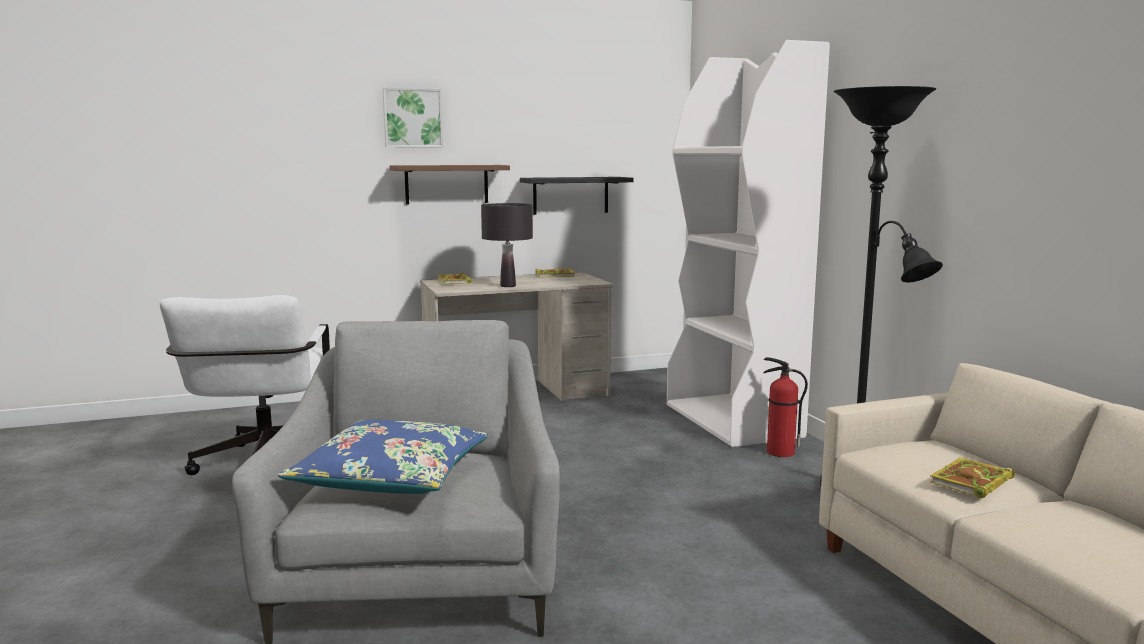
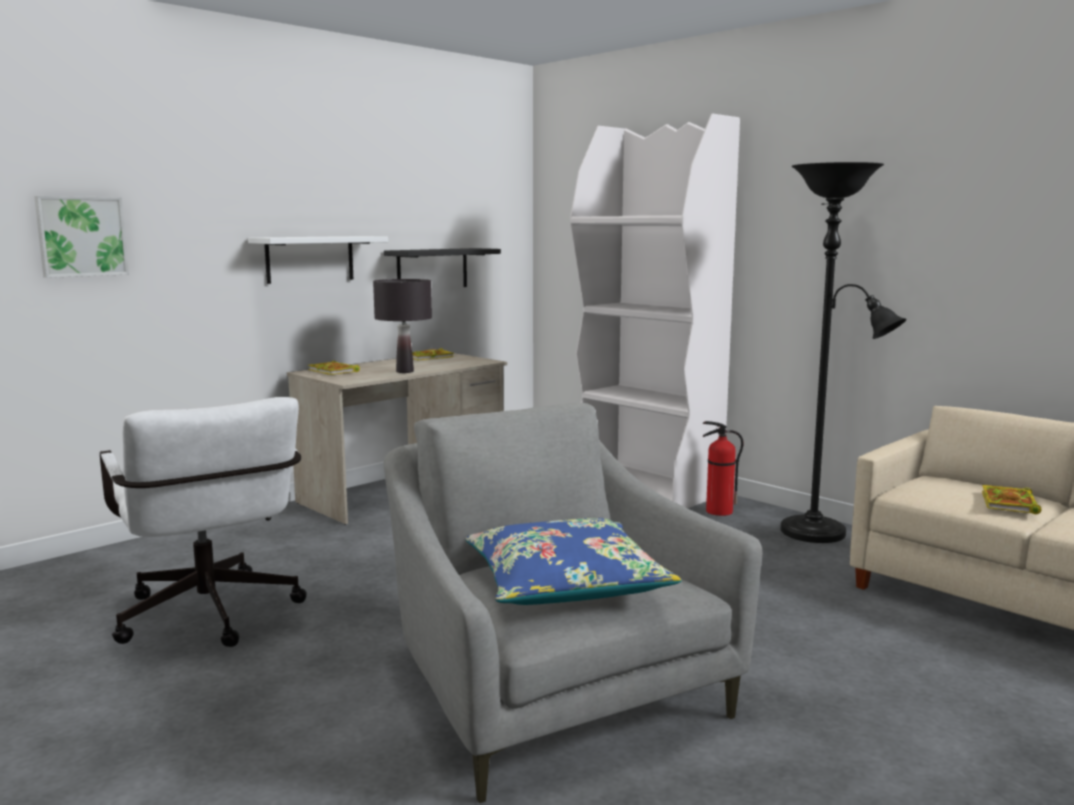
camera: 25 degrees left, 0 degrees up
picture [383,88,443,147] -> picture moved to [34,196,129,278]
brown shelf [390,165,510,204] -> white shelf [248,236,388,284]

